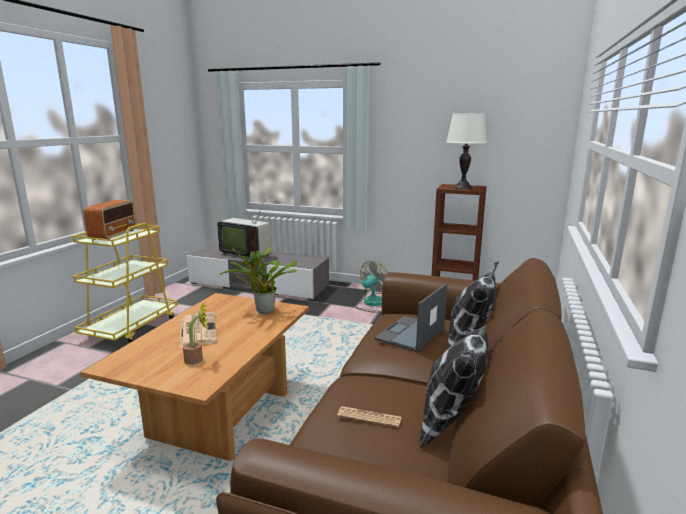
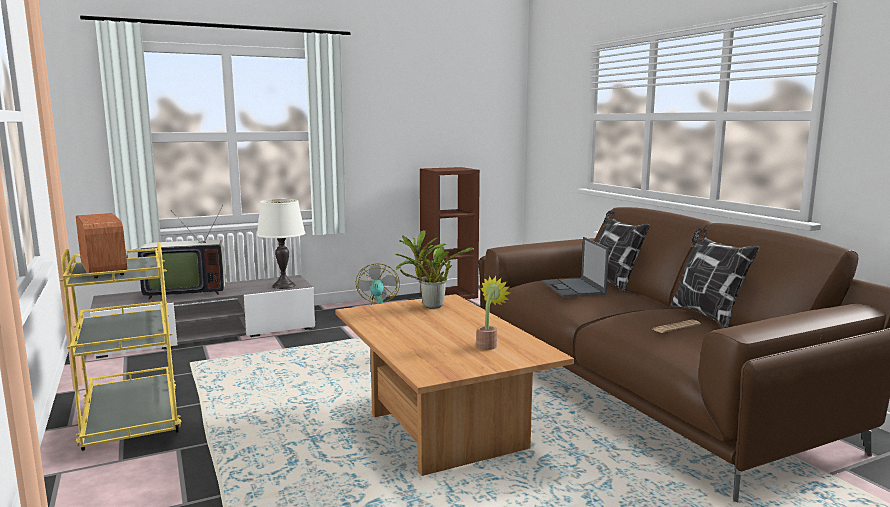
camera: 45 degrees left, 5 degrees down
newspaper [180,312,218,347] -> none
white table lamp [446,113,487,189] -> white table lamp moved to [256,199,305,289]

